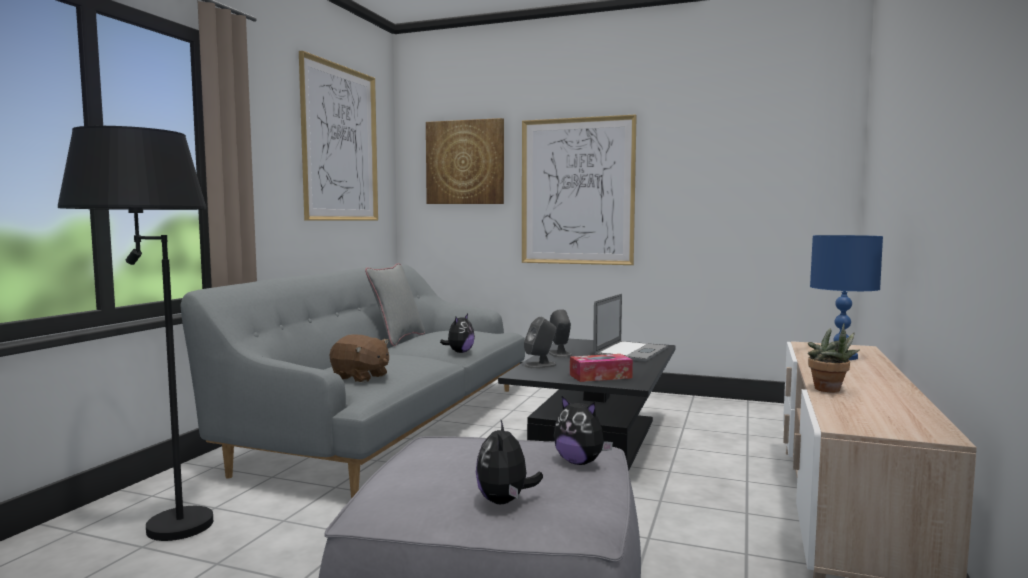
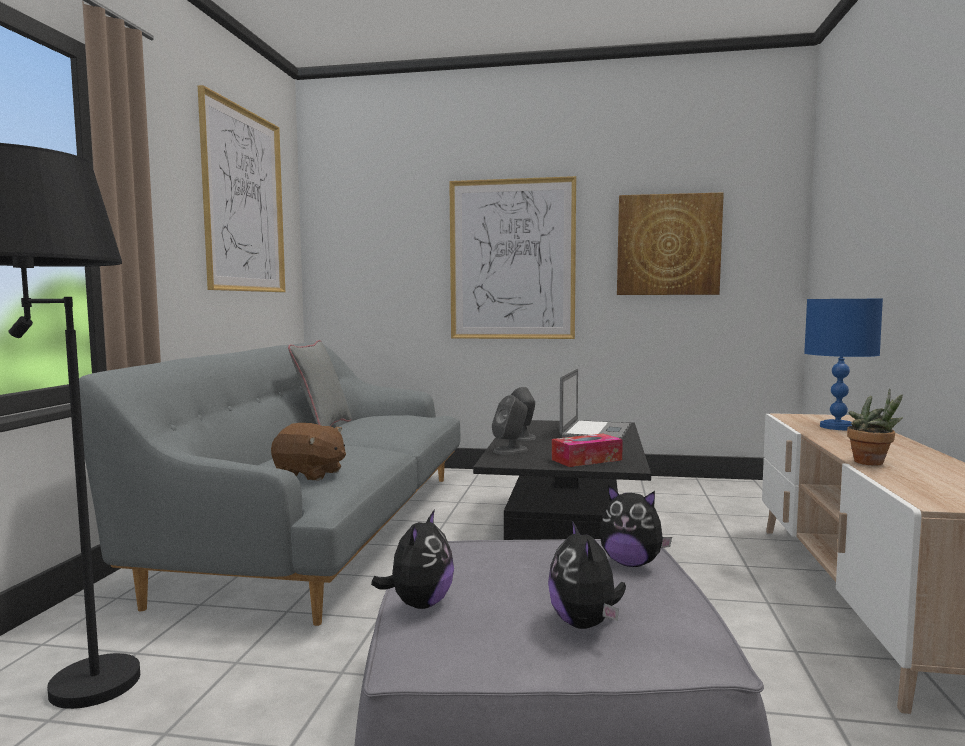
camera: 10 degrees left, 0 degrees up
picture [426,118,504,204] -> picture moved to [617,192,724,295]
plush toy [440,314,475,353] -> plush toy moved to [371,509,454,609]

